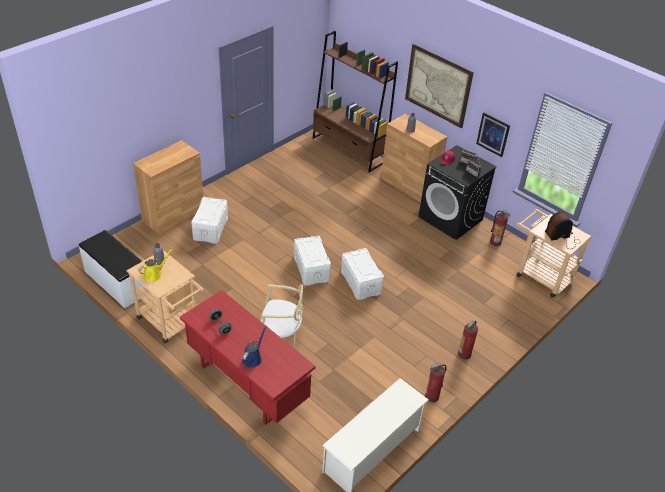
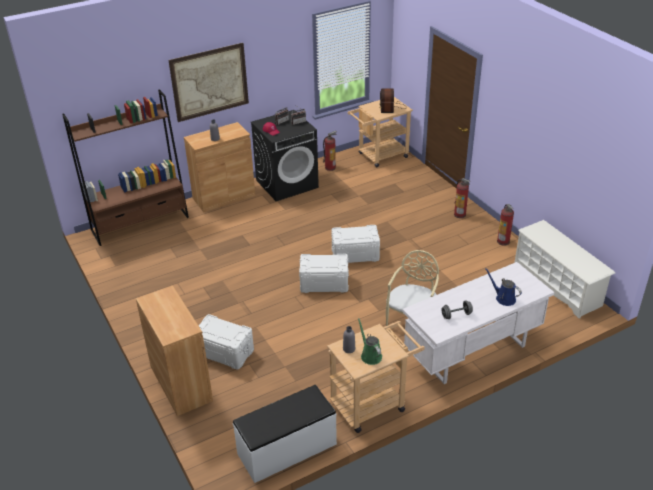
camera: 70 degrees left, 5 degrees down
yellow watering can [138,249,173,282] -> green watering can [358,318,382,365]
red desk [180,290,316,425] -> white desk [402,262,554,384]
picture [476,112,510,157] -> none

